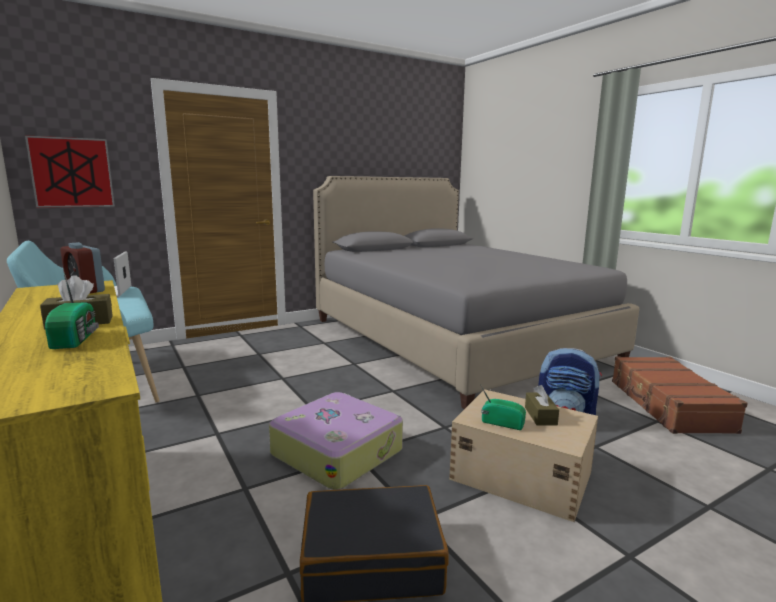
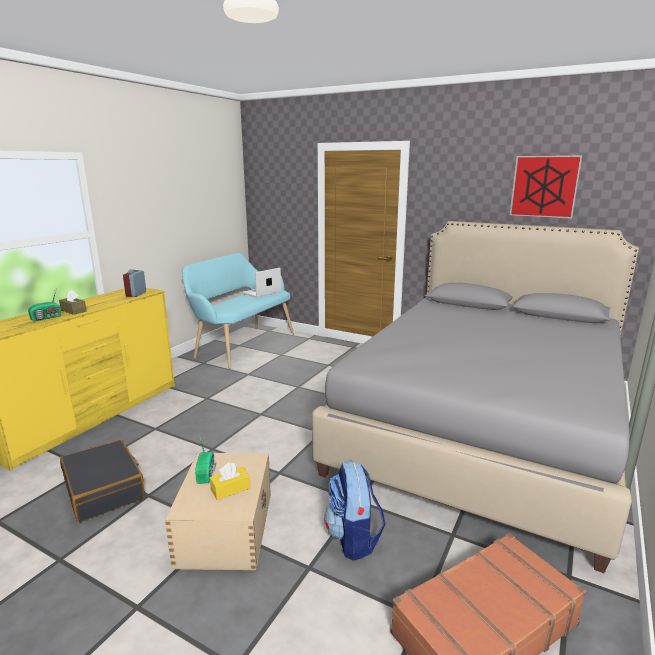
camera: 60 degrees right, 5 degrees up
picture [25,135,115,208] -> picture moved to [510,155,582,219]
suitcase [269,392,403,490] -> none
brown tissue box [525,385,559,426] -> yellow tissue box [210,462,250,500]

